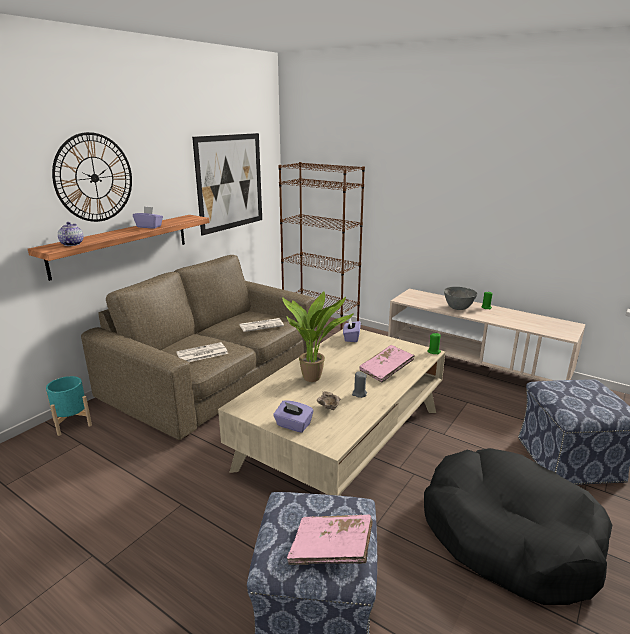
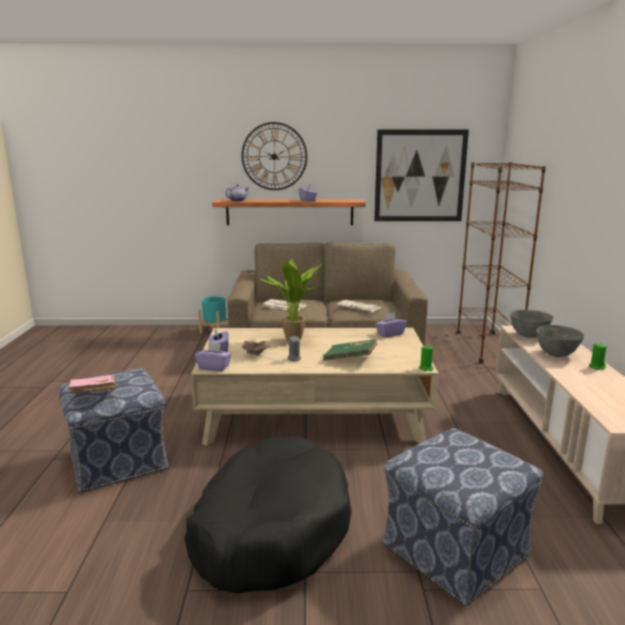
camera: 55 degrees right, 5 degrees down
pink book [359,345,414,383] -> green book [323,339,377,361]
none -> purple tissue box [195,342,232,371]
none -> grey bowl [510,310,553,338]

